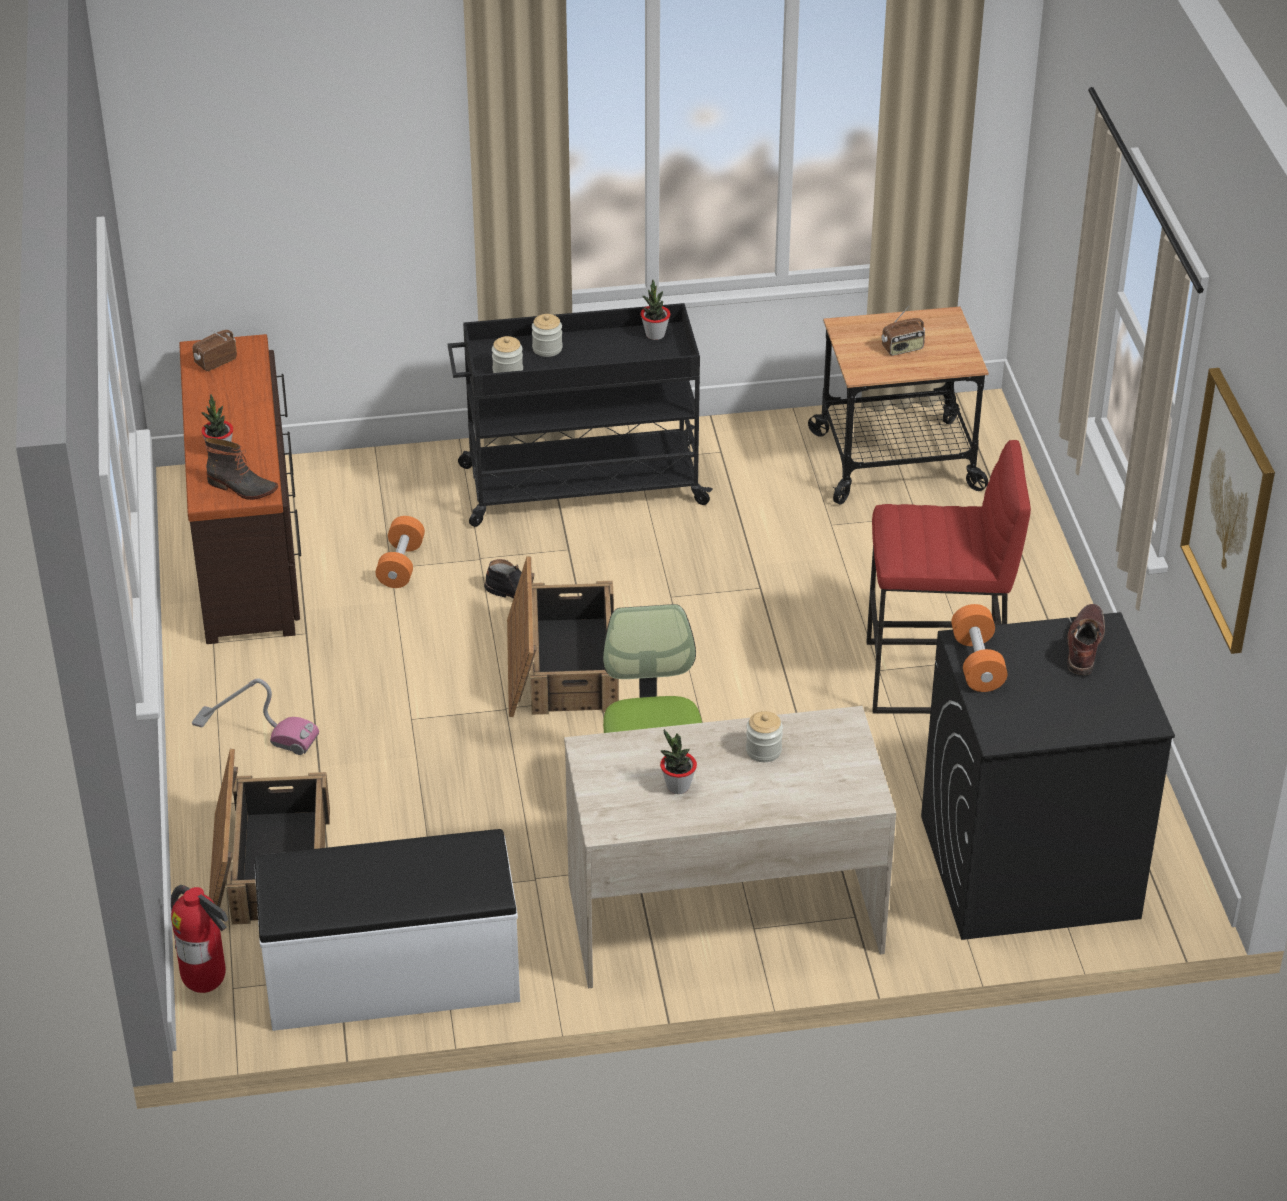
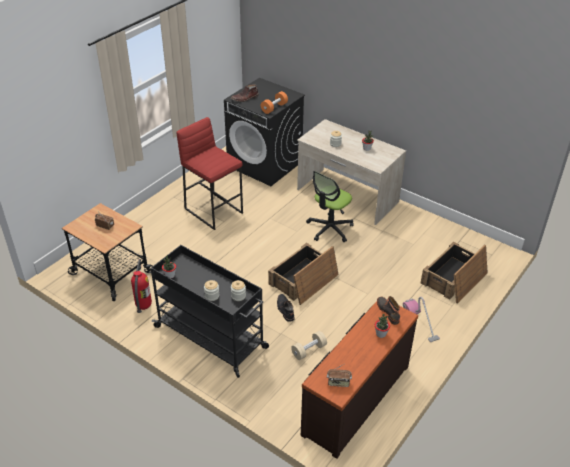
camera: 135 degrees left, 0 degrees up
fire extinguisher [171,885,228,993] -> fire extinguisher moved to [131,259,152,313]
white bench [254,829,520,1031] -> none
orange dumbbell [376,516,425,588] -> beige dumbbell [291,331,327,360]
picture [1180,368,1275,654] -> none

